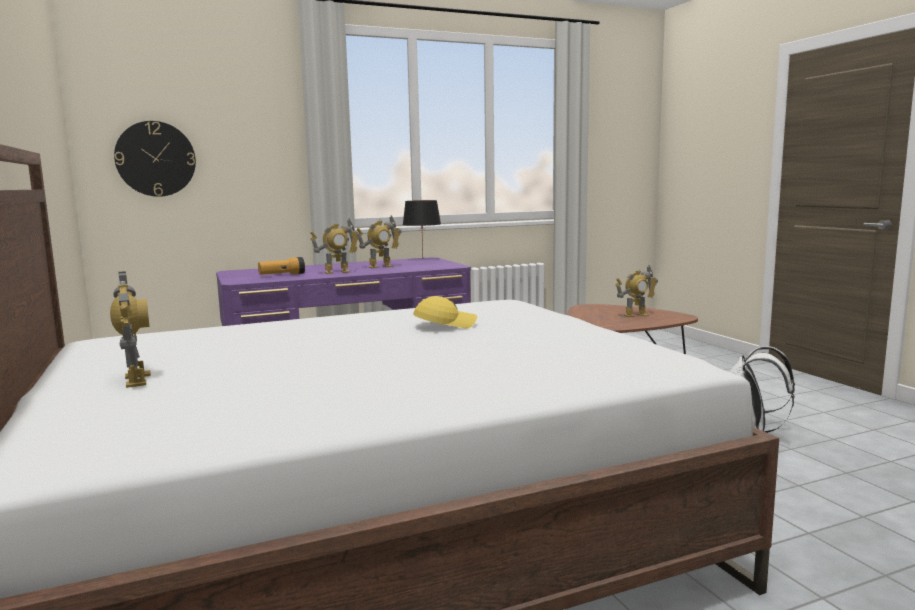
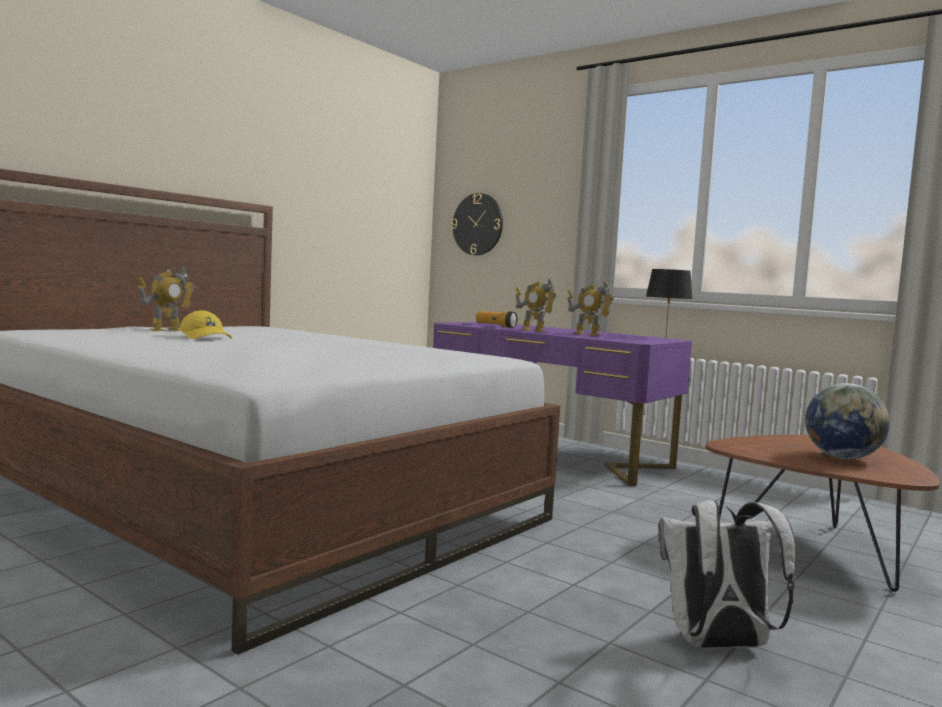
camera: 60 degrees right, 5 degrees down
yellow cap [413,296,477,328] -> yellow cap moved to [180,310,232,339]
toy robot [615,265,658,317] -> globe [805,383,890,459]

